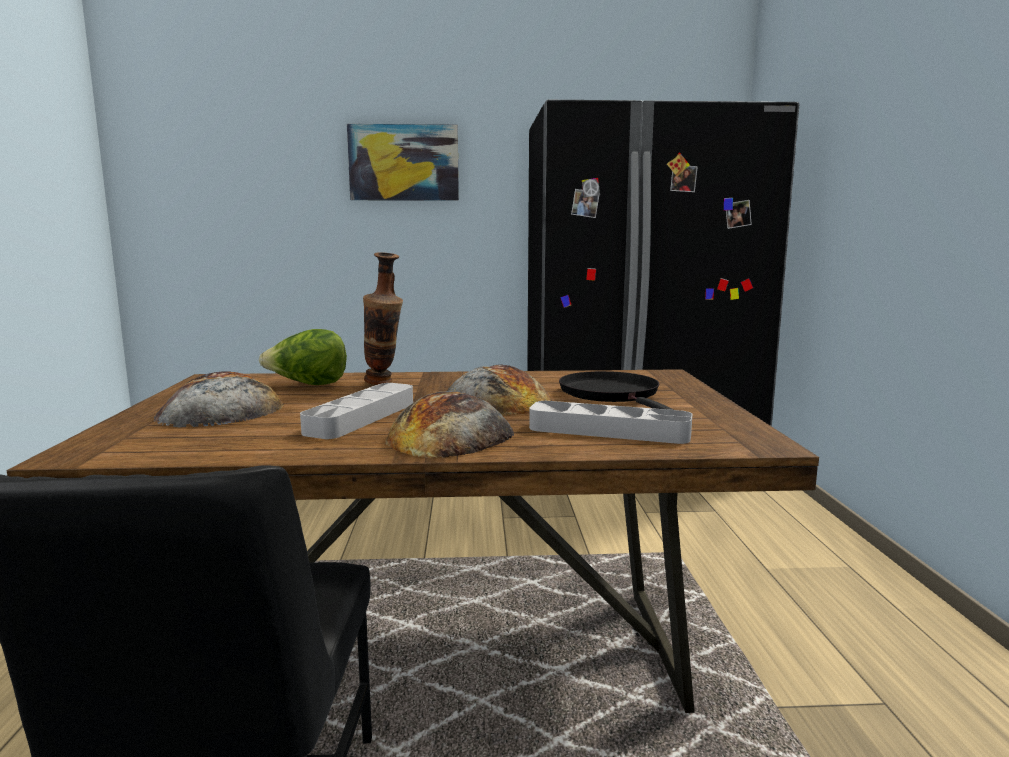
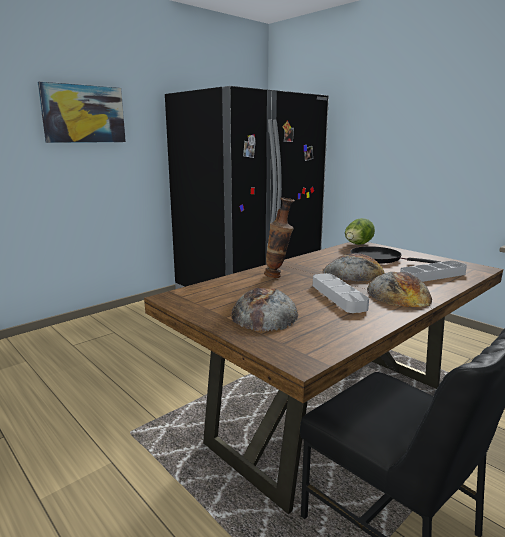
camera: 40 degrees left, 5 degrees up
lettuce [259,329,347,385] -> lettuce moved to [345,218,375,245]

